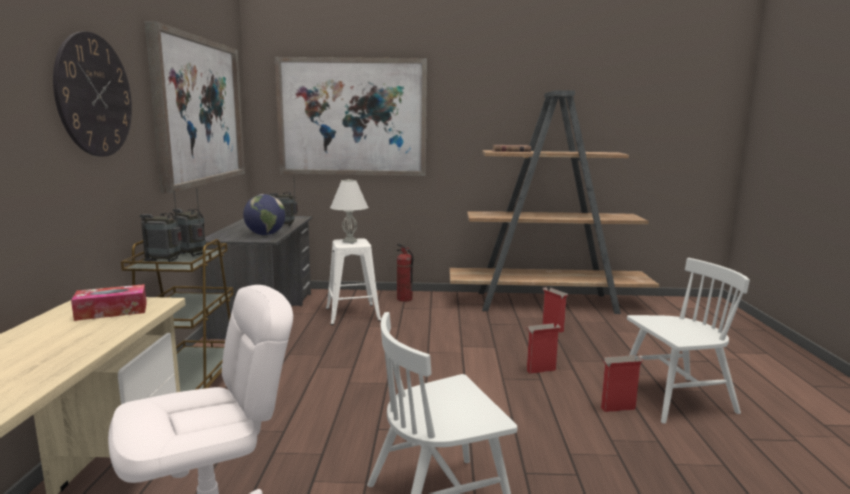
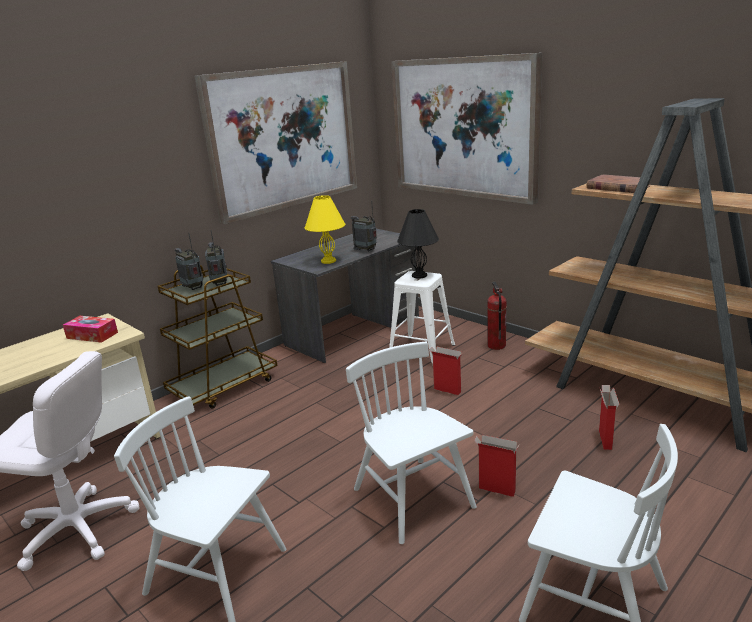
camera: 45 degrees right, 10 degrees up
wall clock [53,31,132,157] -> none
globe [243,194,286,235] -> yellow table lamp [304,195,345,264]
white table lamp [330,179,368,243] -> black table lamp [397,209,439,279]
cardboard box [601,355,643,412] -> cardboard box moved to [429,347,462,395]
none -> white chair [346,342,477,544]

